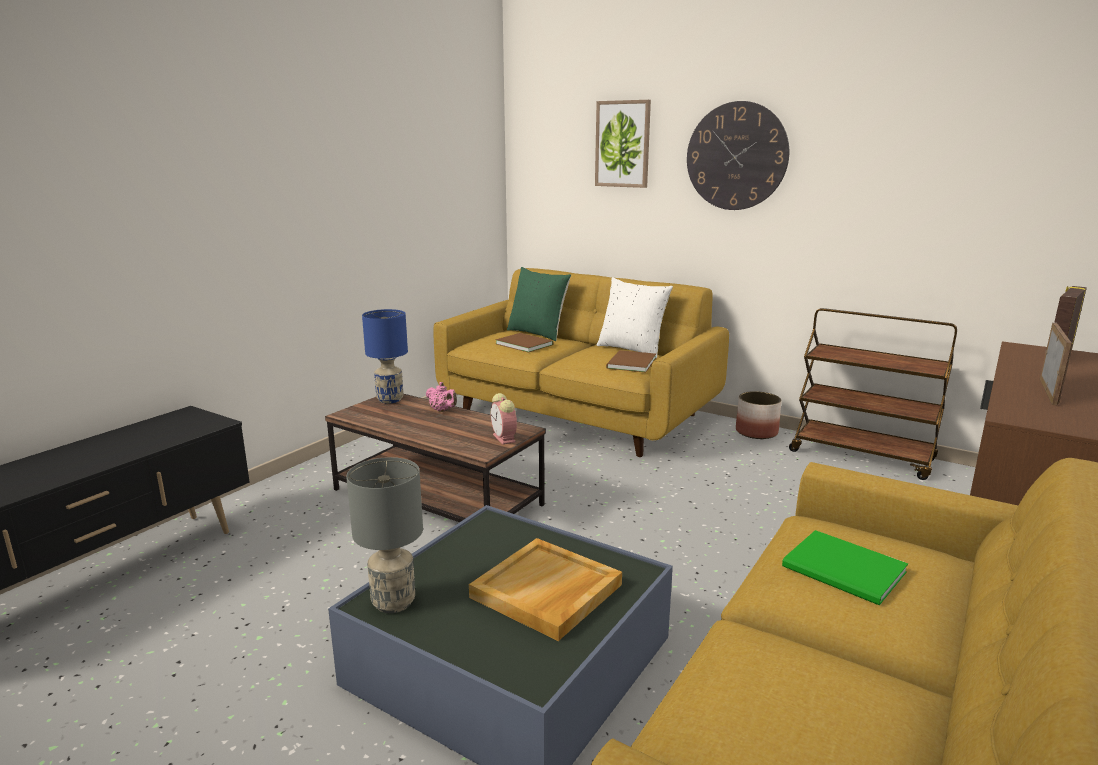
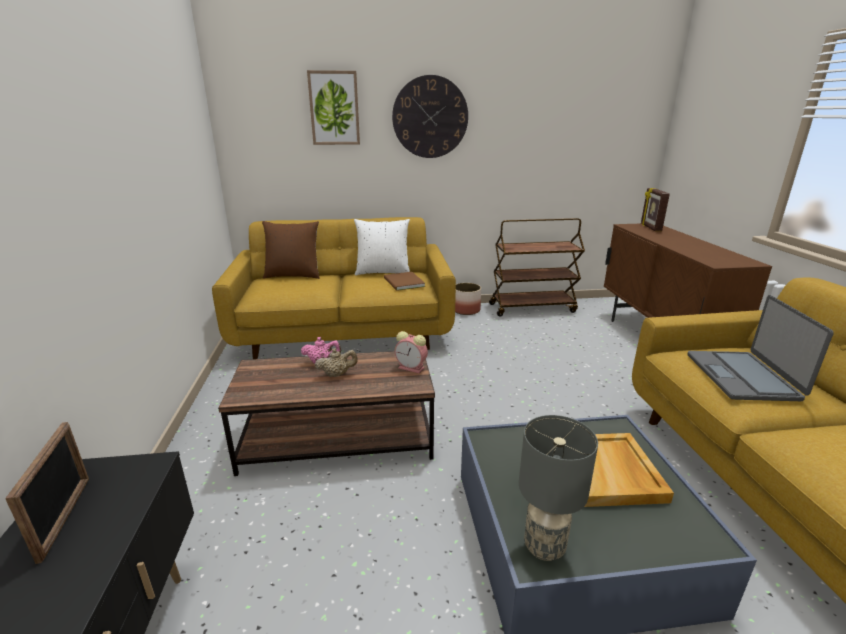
camera: 40 degrees left, 5 degrees up
blue table lamp [362,309,408,403] -> none
brown book [496,333,554,353] -> none
green pillow [507,267,571,341] -> brown pillow [262,221,320,279]
green book [782,530,908,606] -> laptop [688,295,834,401]
picture frame [1040,322,1073,406] -> picture frame moved to [5,422,89,564]
none -> beige teapot [315,348,358,377]

